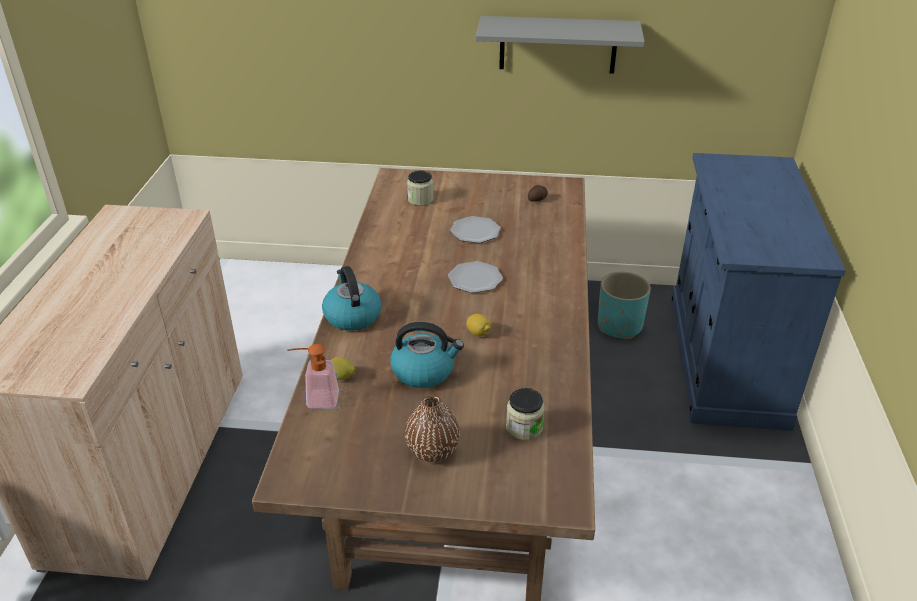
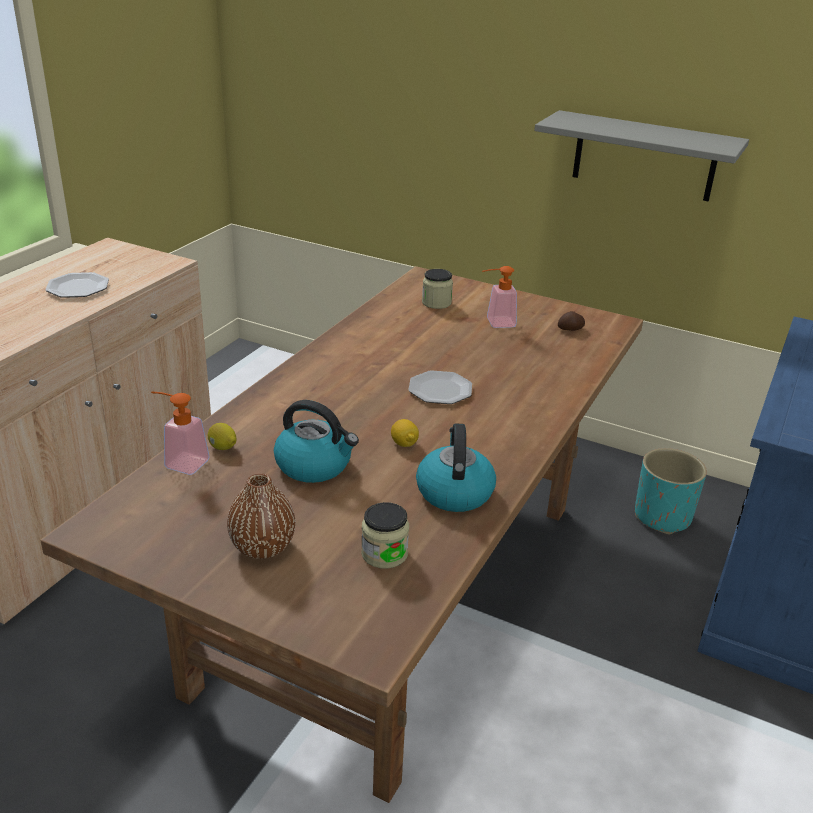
camera: 20 degrees right, 5 degrees down
kettle [322,266,381,331] -> kettle moved to [416,424,496,512]
plate [450,216,501,243] -> plate moved to [45,272,109,298]
none -> soap dispenser [482,266,517,328]

